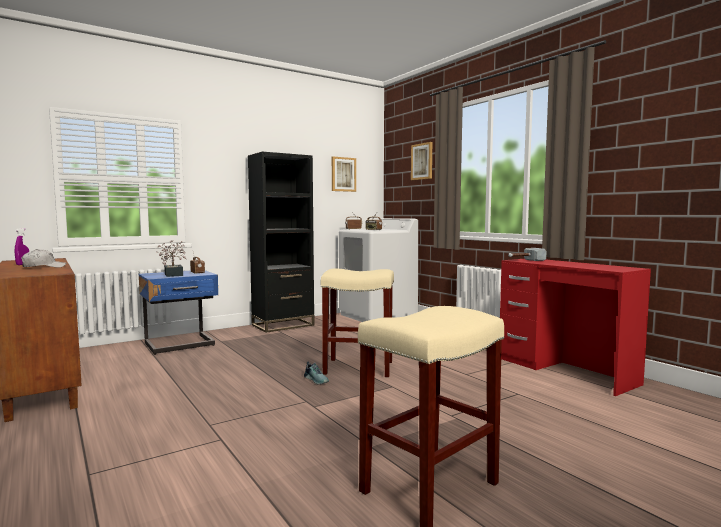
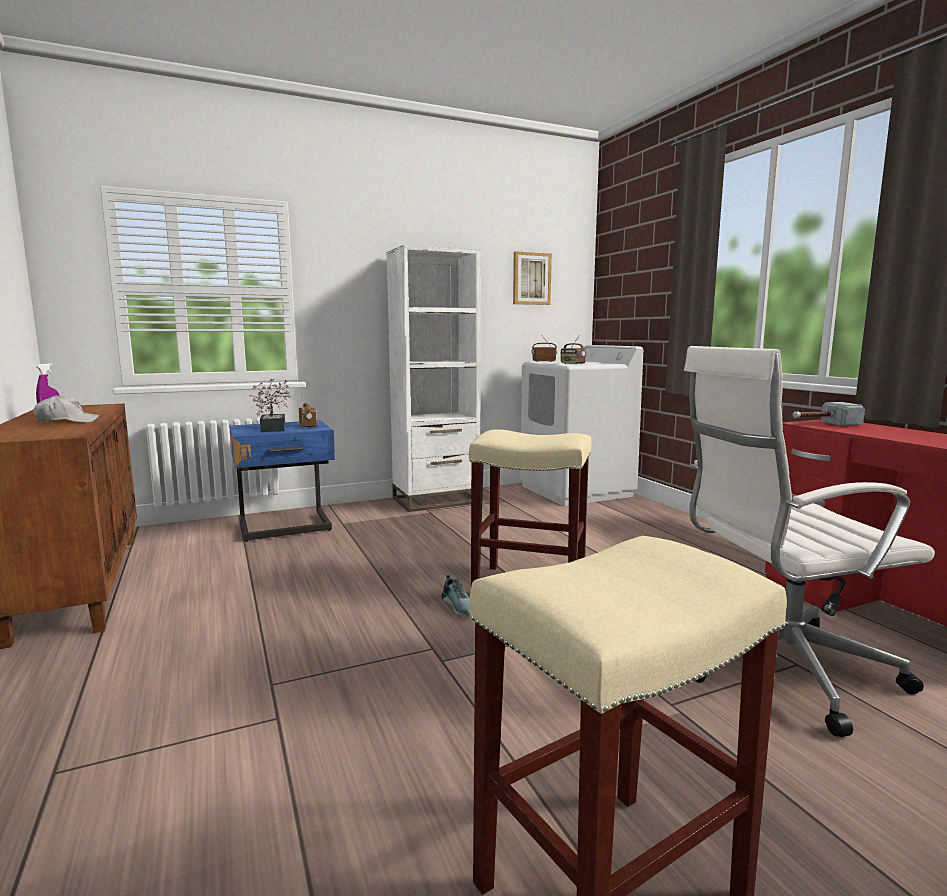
camera: 10 degrees right, 5 degrees up
black bookcase [248,152,315,333] -> white bookcase [386,245,481,512]
picture [411,142,432,180] -> none
none -> white office chair [684,346,935,737]

